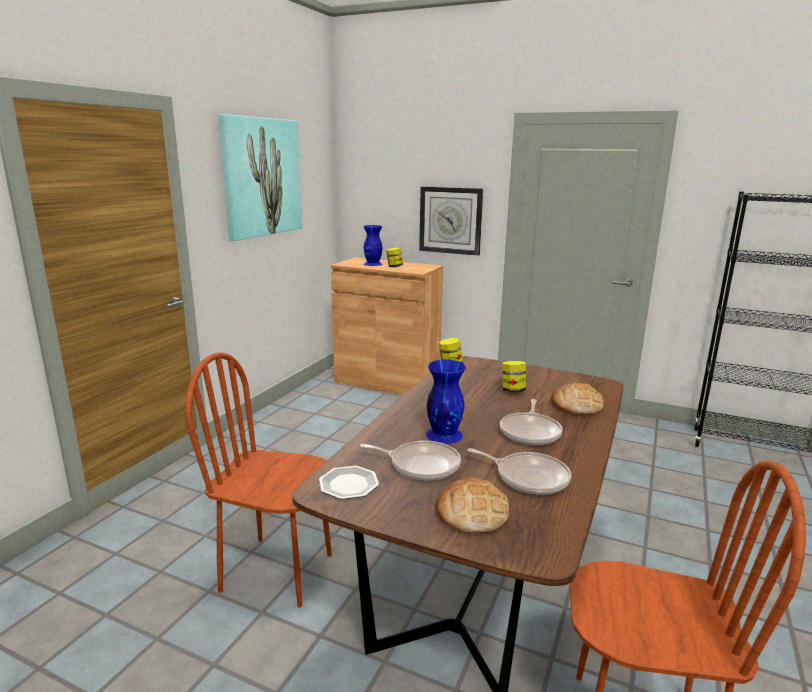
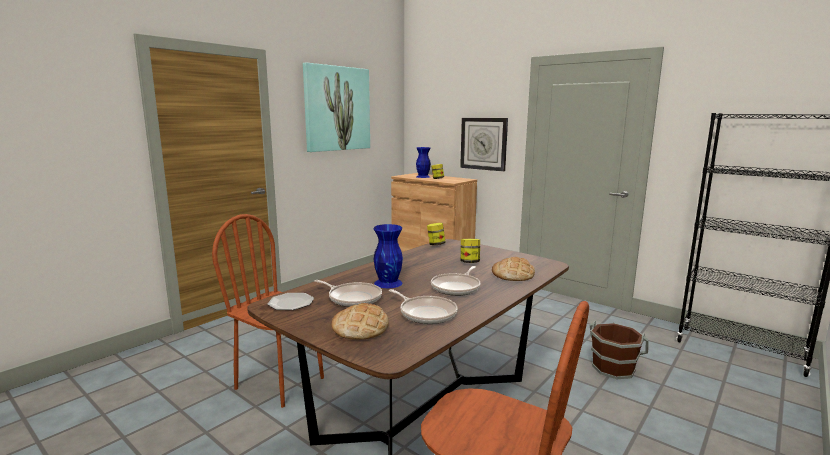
camera: 15 degrees right, 5 degrees down
none -> brown bucket [590,321,649,379]

